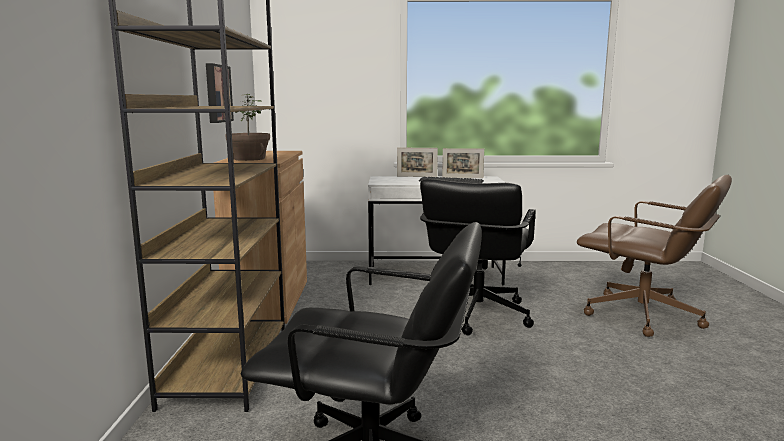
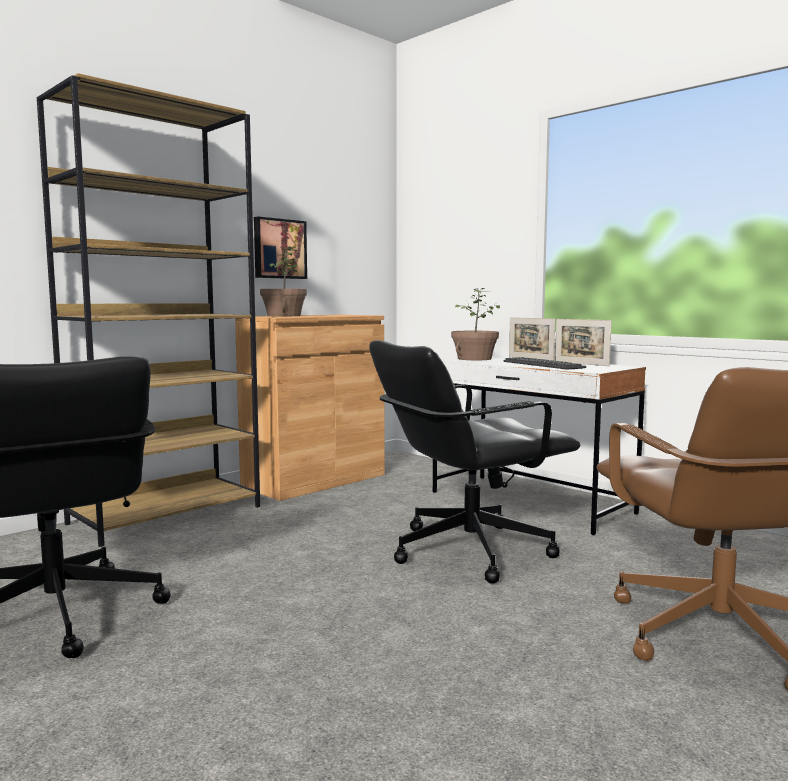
camera: 45 degrees right, 5 degrees down
none -> potted plant [451,288,500,360]

